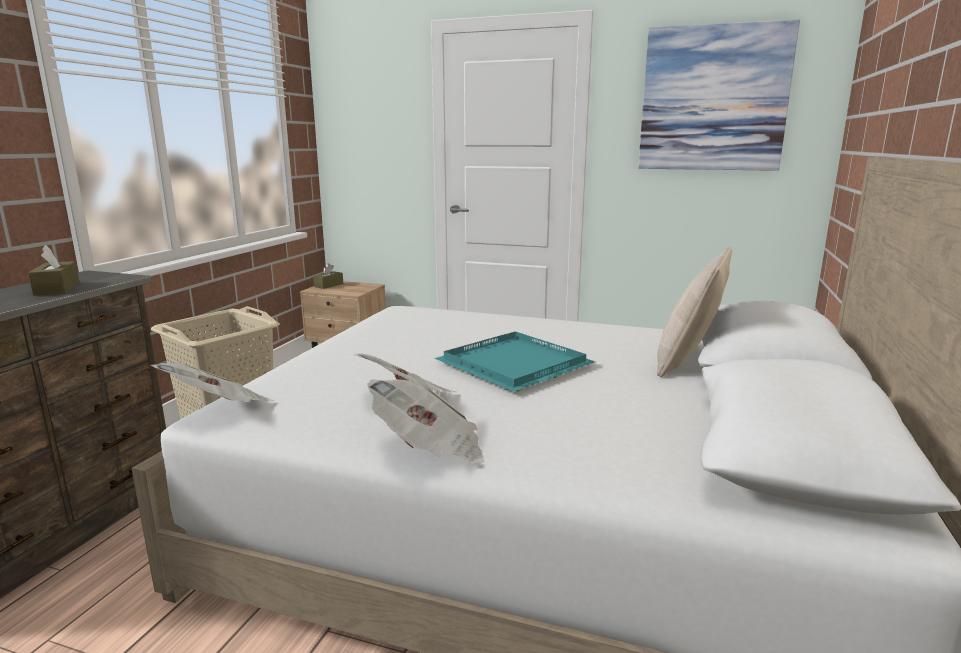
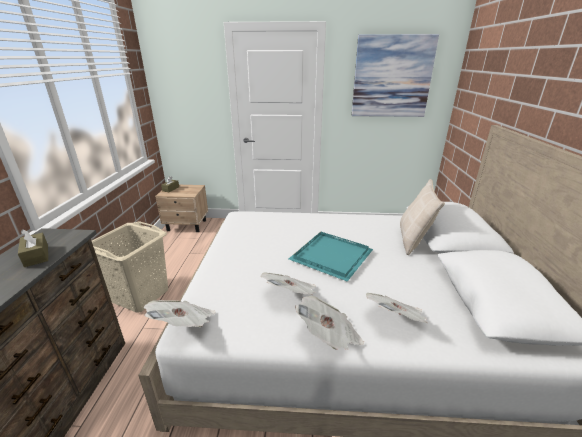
camera: 15 degrees left, 10 degrees up
none -> newspaper [366,293,427,323]

